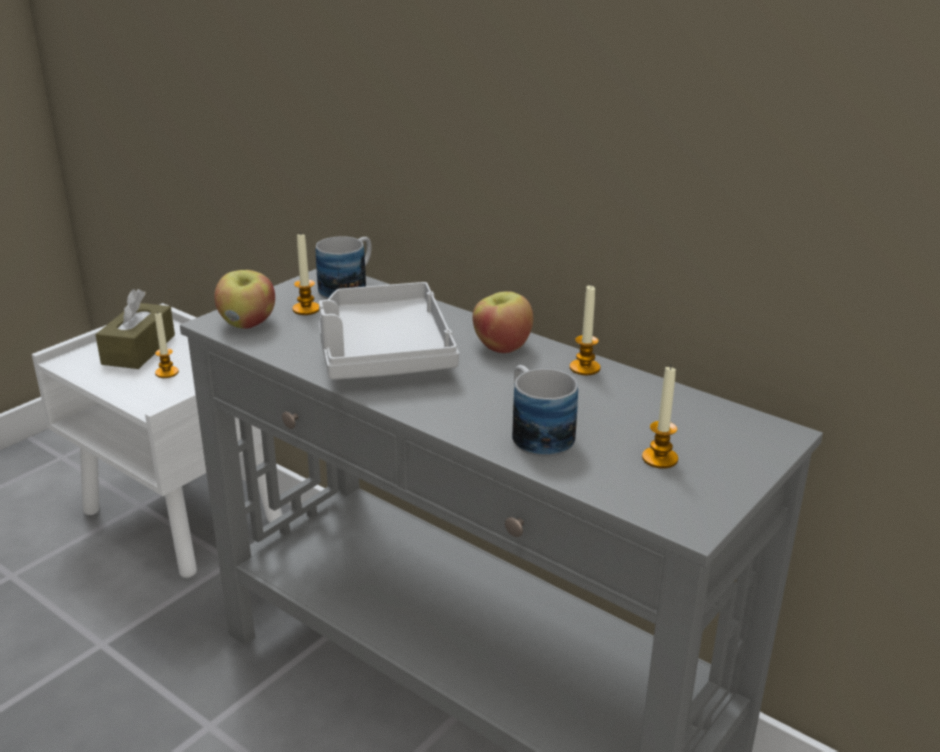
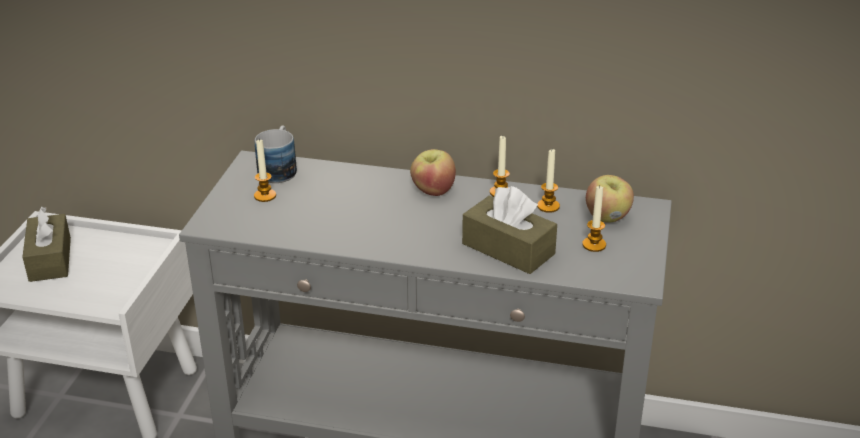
camera: 25 degrees left, 5 degrees up
candle [155,313,179,378] -> candle moved to [537,149,560,213]
apple [214,270,275,329] -> apple moved to [586,175,634,223]
grey tray [319,282,459,380] -> none
mug [512,365,578,457] -> brown tissue box [462,186,557,274]

